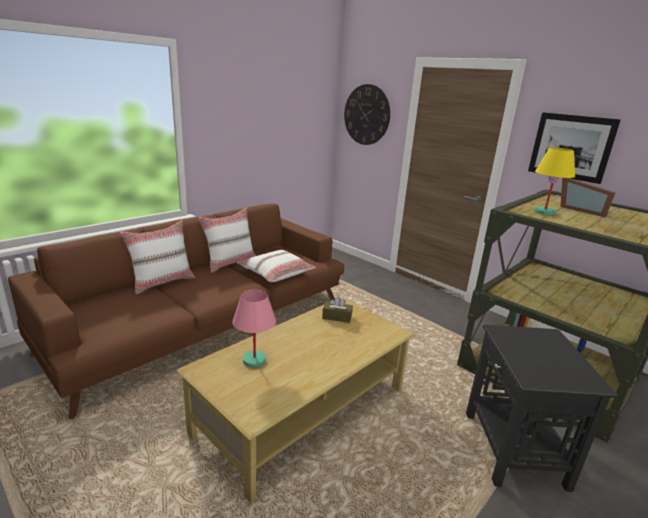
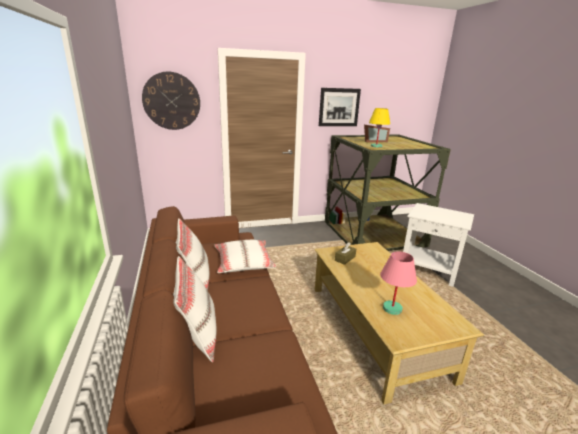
camera: 60 degrees left, 0 degrees up
black side table [466,324,618,492] -> white side table [403,203,474,287]

